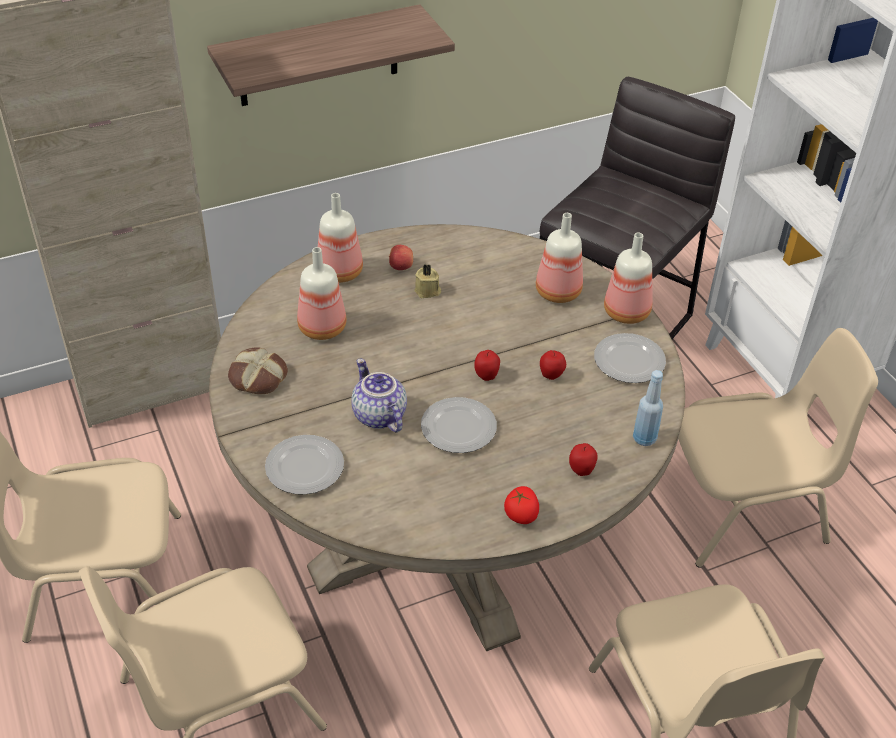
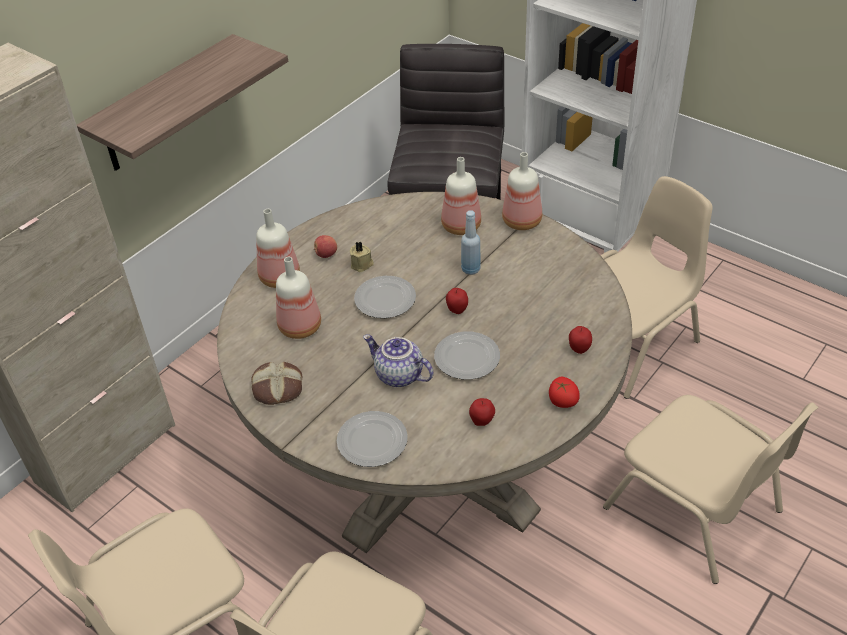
camera: 25 degrees left, 0 degrees up
apple [540,350,566,380] -> apple moved to [469,398,495,426]
plate [594,333,666,383] -> plate moved to [354,276,416,318]
blue bottle [633,370,663,446] -> blue bottle moved to [461,210,481,275]

